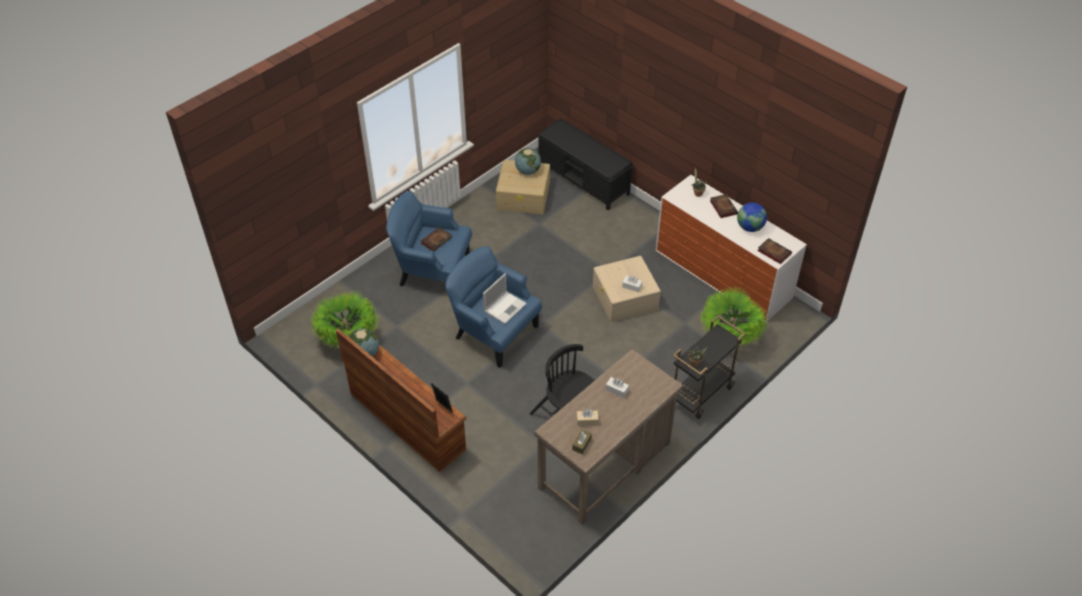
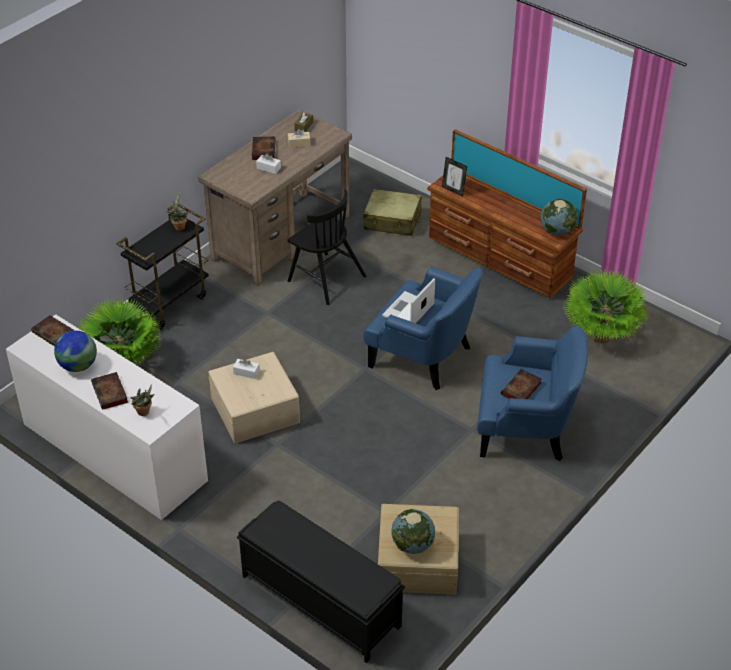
camera: 175 degrees right, 5 degrees down
none -> book [252,137,275,160]
none -> beige suitcase [363,189,422,236]

